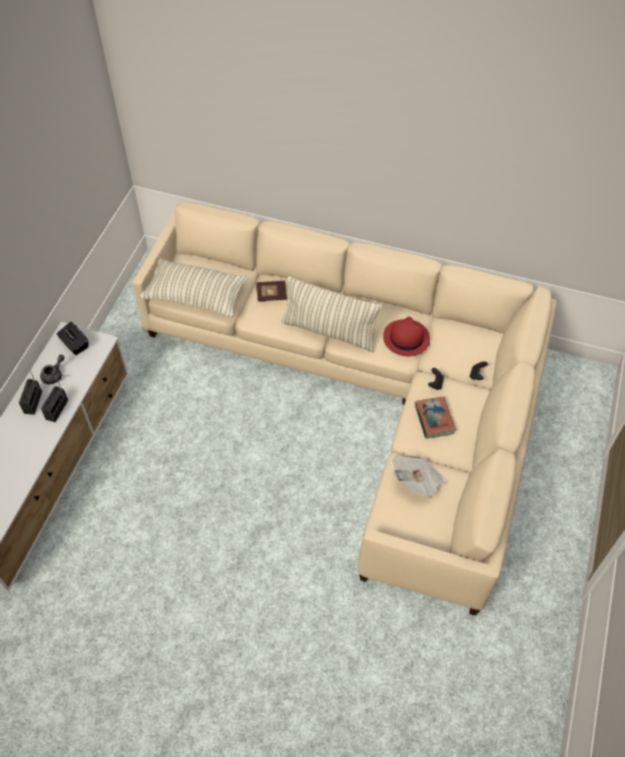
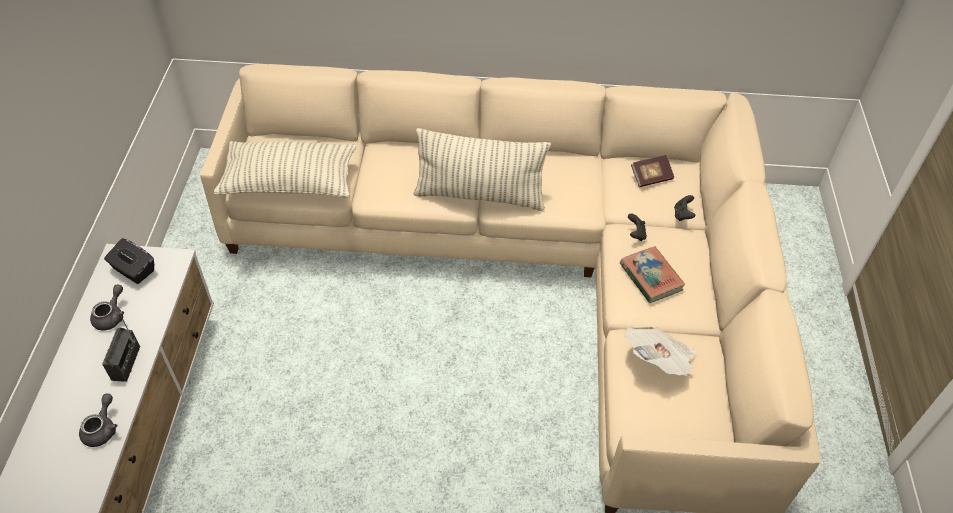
camera: 15 degrees left, 5 degrees down
radio [19,369,42,415] -> none
book [256,281,287,301] -> book moved to [631,155,674,187]
red hat [383,317,430,356] -> none
none -> grey teapot [79,393,118,447]

